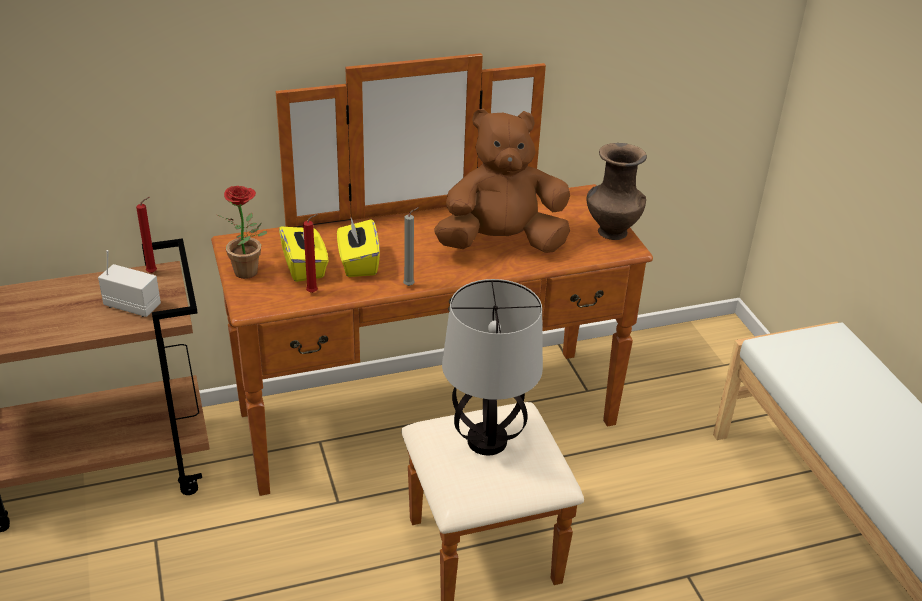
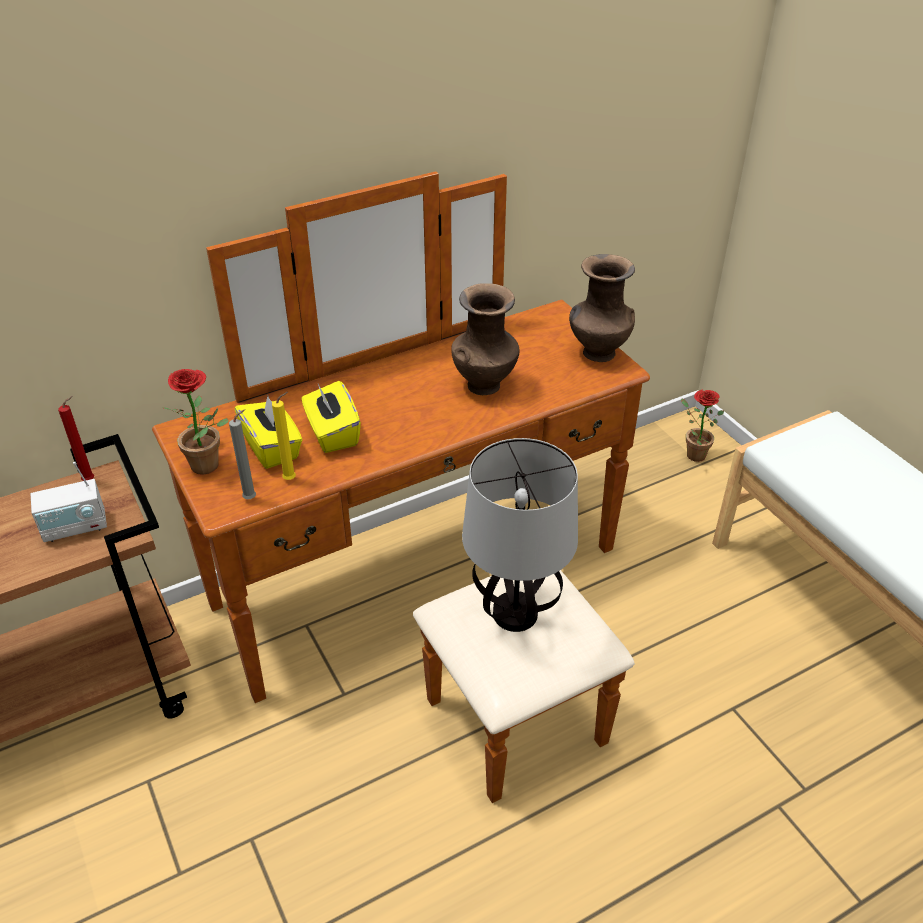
camera: 10 degrees left, 5 degrees up
radio [98,250,161,317] -> radio turned 150 degrees clockwise [31,462,107,542]
red candle [303,214,318,293] -> yellow candle [272,392,296,480]
grey candle [403,207,419,286] -> grey candle moved to [229,409,256,499]
brown plush toy [434,108,570,253] -> brown vase [451,283,519,395]
none -> potted plant [681,390,724,462]

